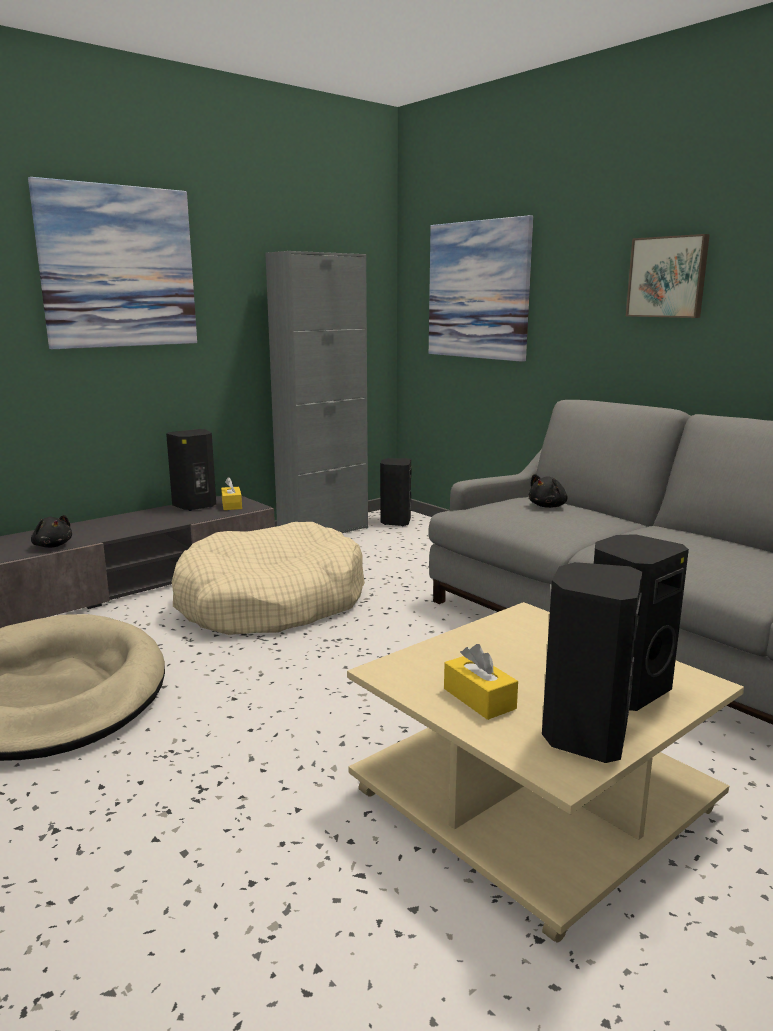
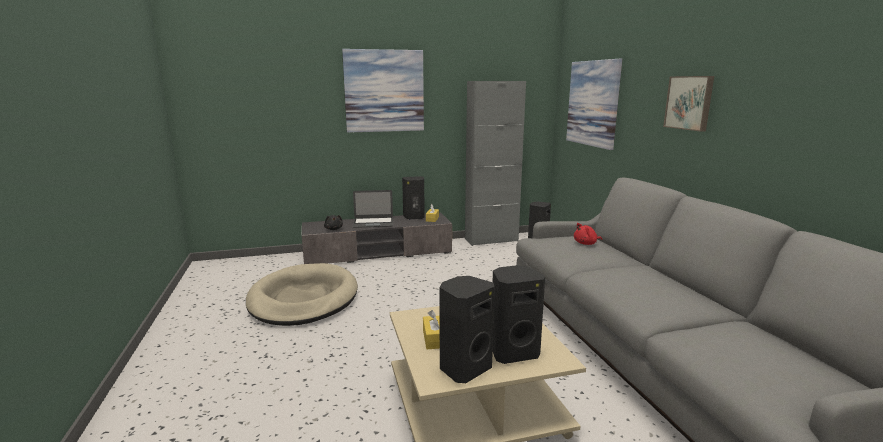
camera: 25 degrees right, 0 degrees up
beige dog bed [172,522,365,635] -> none
black plush toy [529,474,568,508] -> red plush toy [574,223,602,245]
none -> laptop [353,190,393,228]

